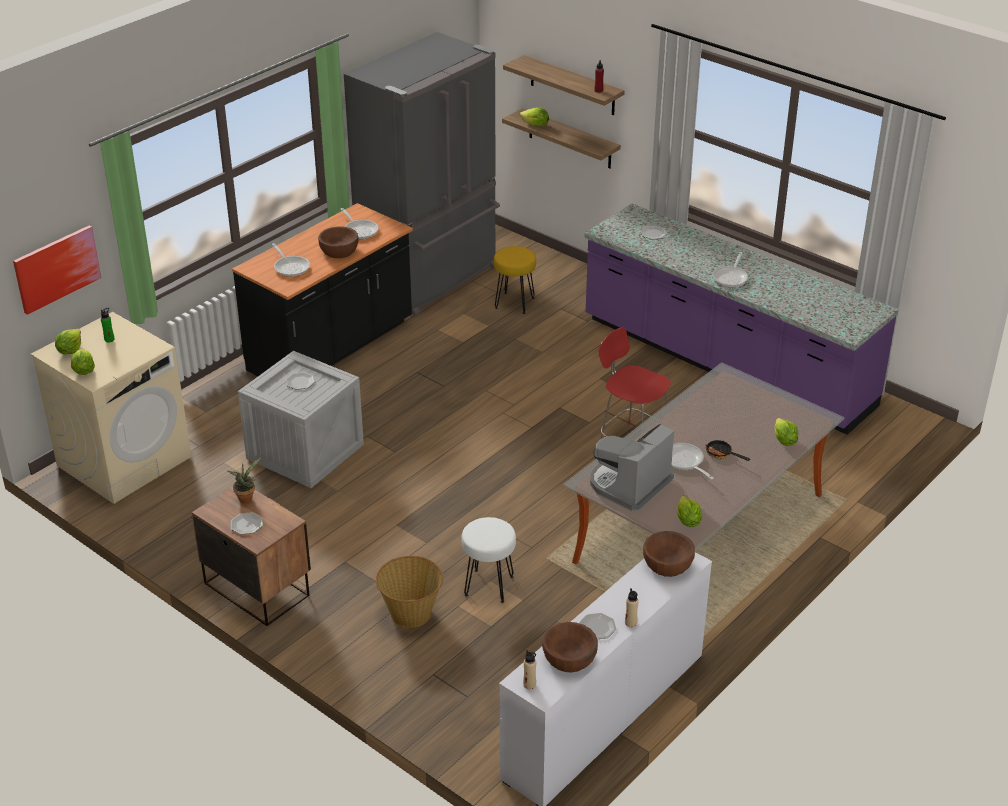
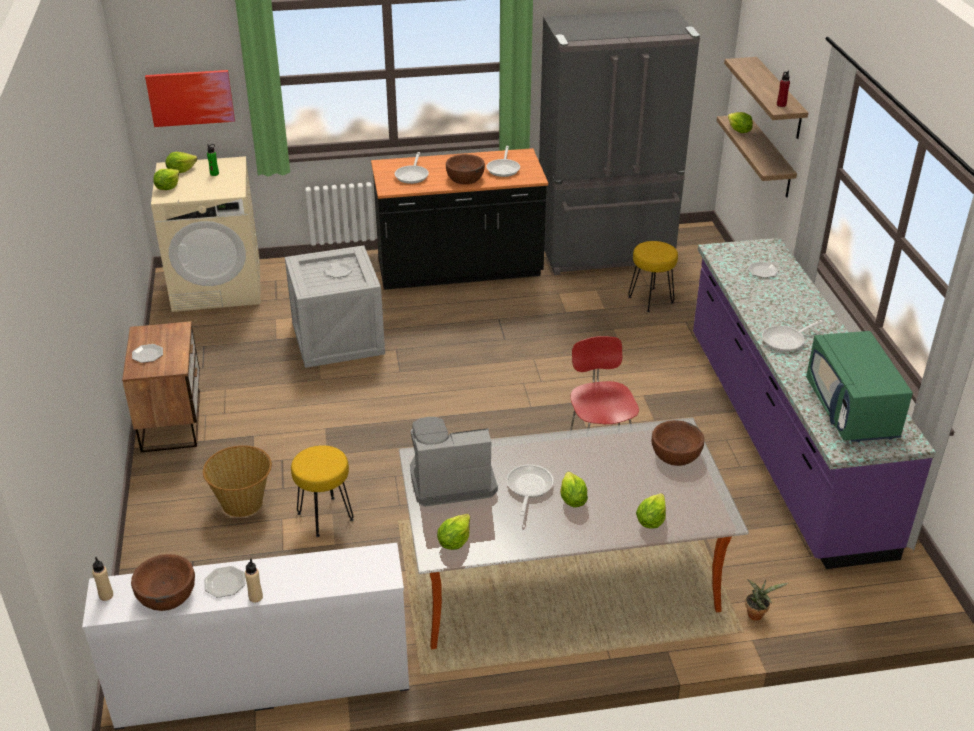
camera: 40 degrees right, 0 degrees up
potted plant [227,457,261,503] -> potted plant moved to [745,579,788,621]
white stool [461,517,516,603] -> yellow stool [291,445,354,537]
brown bowl [643,531,695,577] -> brown bowl moved to [652,420,704,466]
frying pan [706,440,750,461] -> lettuce [560,471,588,507]
none -> green microwave [806,331,913,442]

